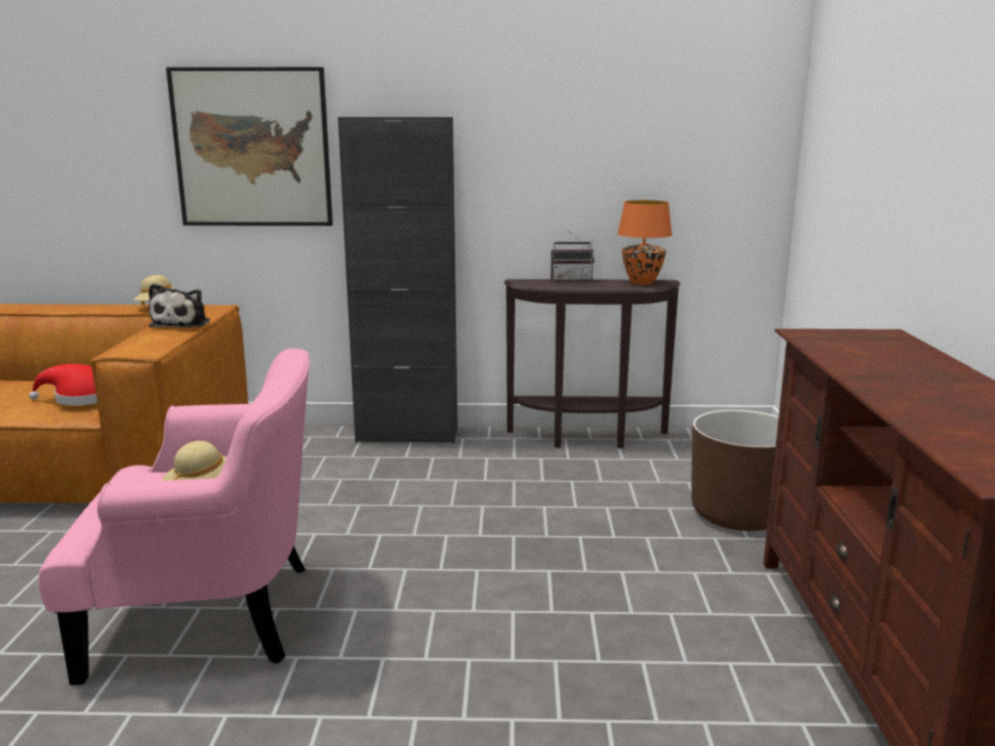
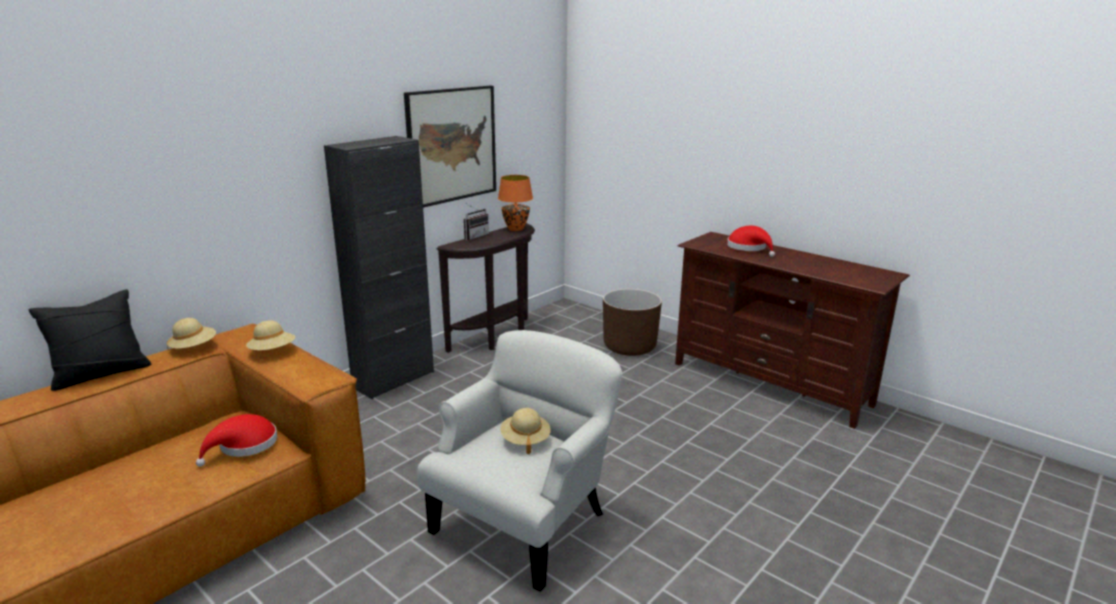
camera: 50 degrees left, 5 degrees up
pink armchair [38,348,310,685] -> white armchair [417,330,622,592]
plush toy [149,283,210,328] -> beige hat [246,320,295,350]
picture [166,67,333,226] -> picture moved to [404,86,496,208]
none -> black pillow [29,289,151,391]
none -> red hat [727,226,775,257]

